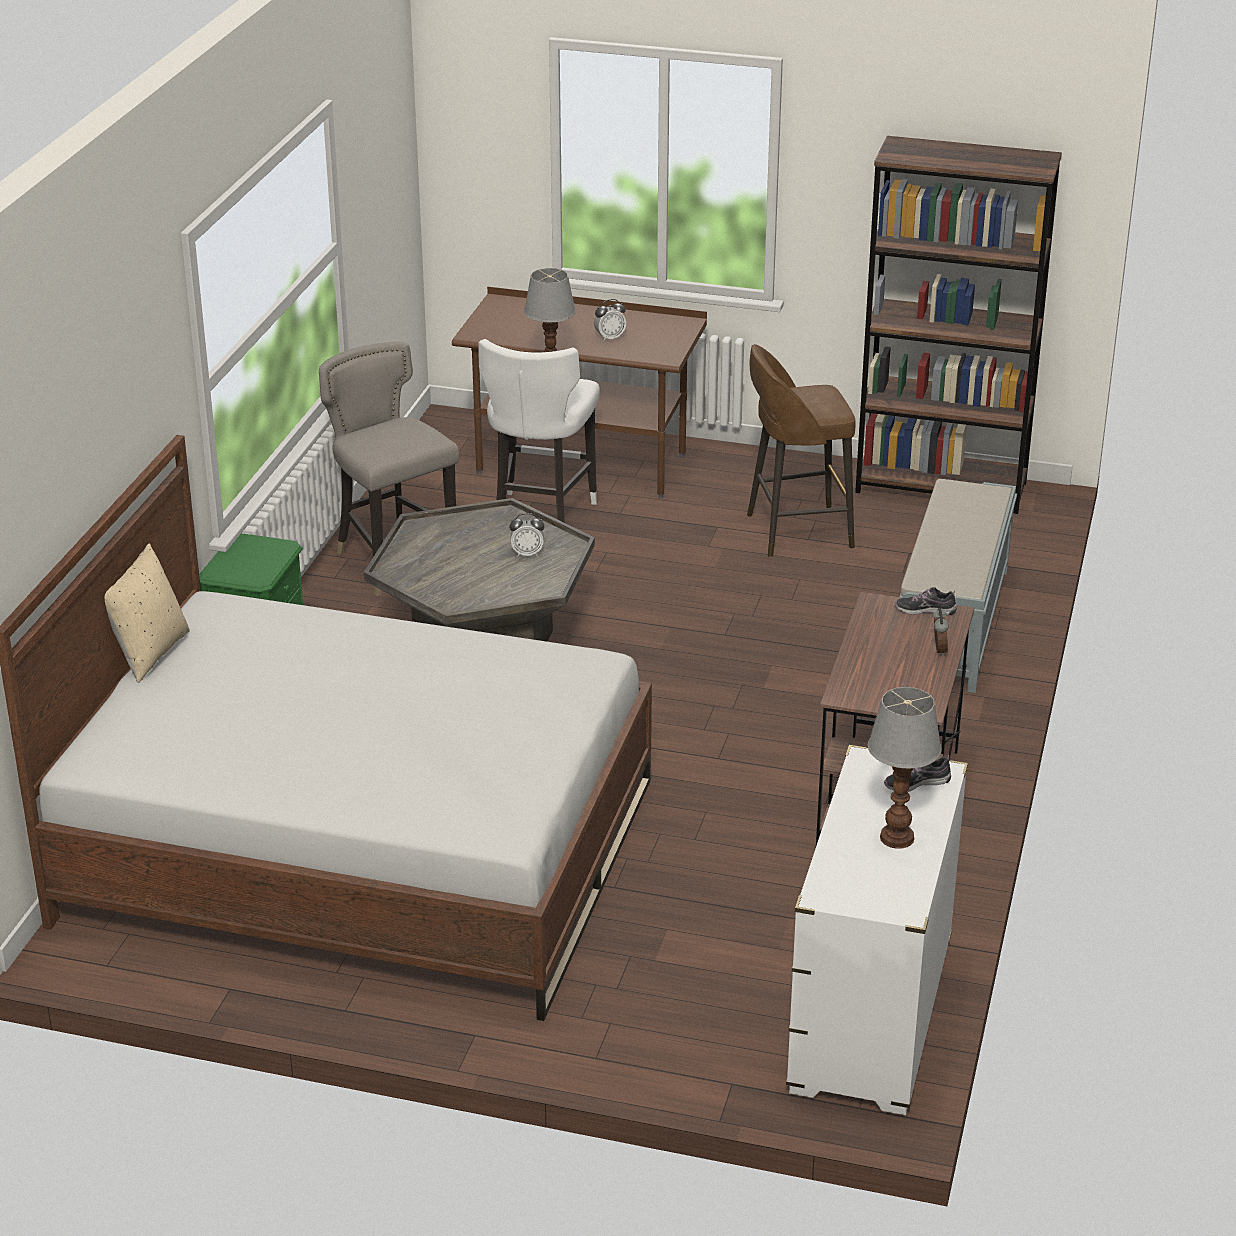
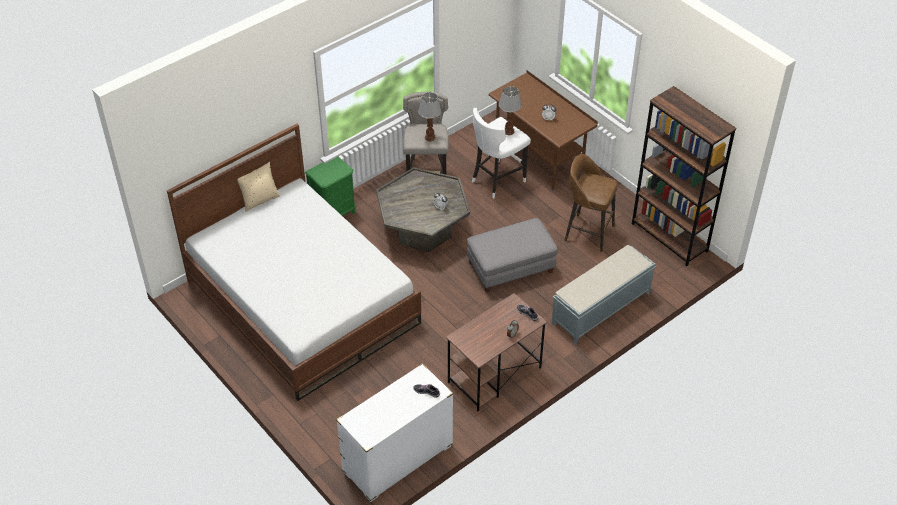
camera: 35 degrees right, 15 degrees up
table lamp [868,687,942,849] -> table lamp moved to [418,92,441,141]
none -> grey ottoman [467,218,558,293]

